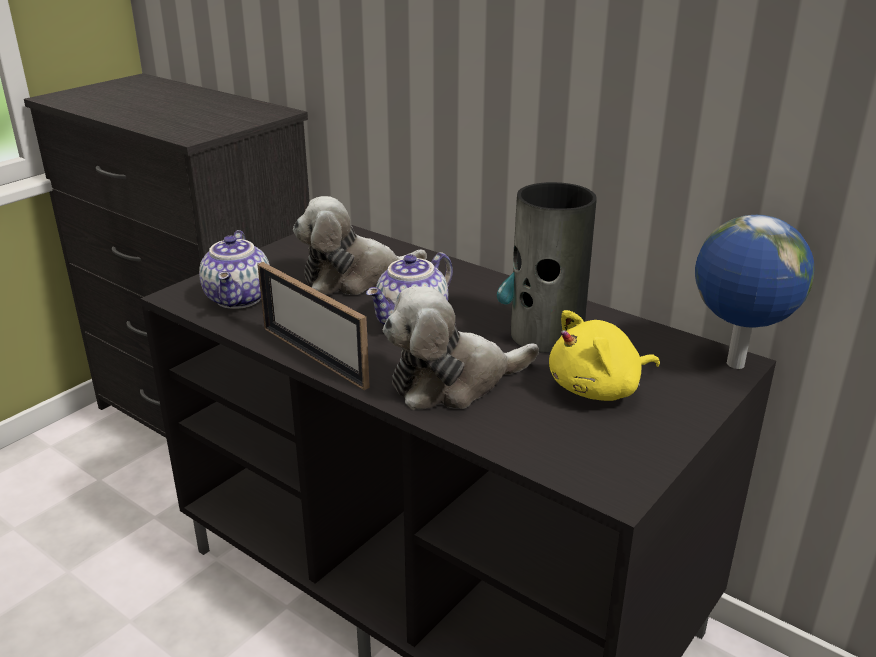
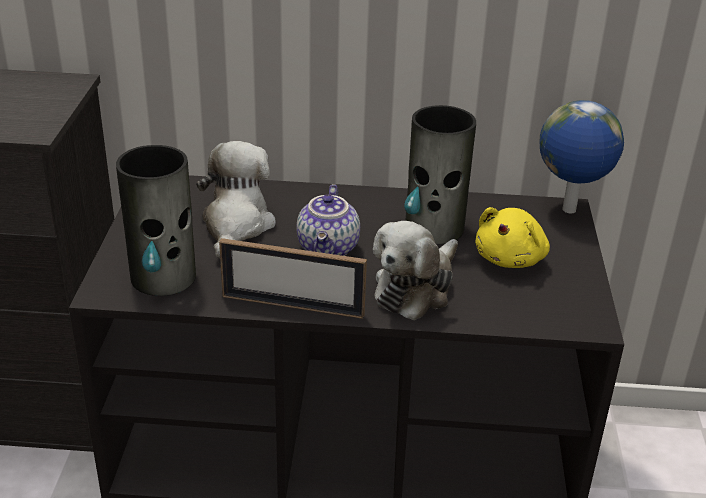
camera: 35 degrees left, 5 degrees up
teapot [199,230,270,309] -> vase [116,145,196,296]
plush toy [293,196,427,295] -> plush toy turned 150 degrees clockwise [196,141,276,258]

